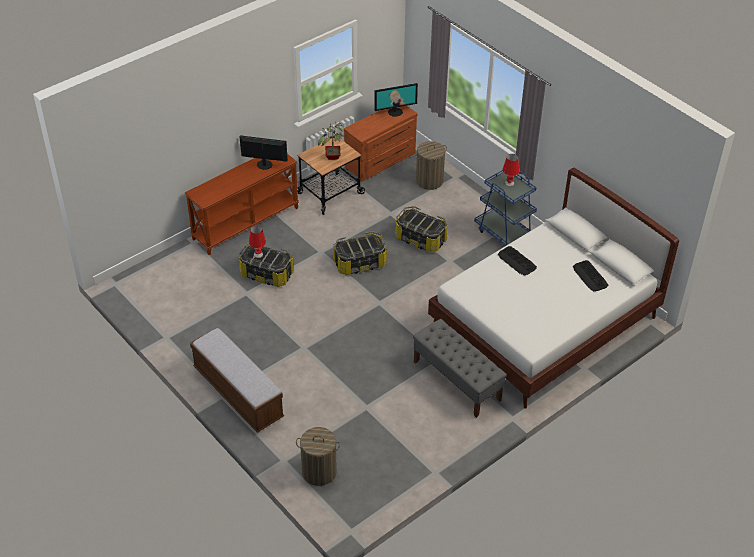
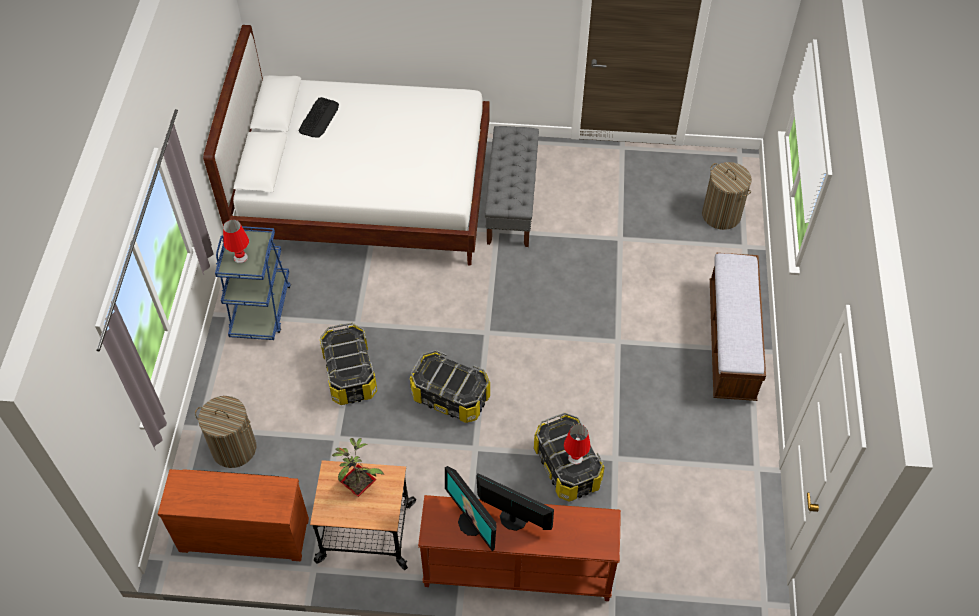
camera: 135 degrees left, 10 degrees up
monitor [374,83,418,116] -> monitor moved to [476,473,554,531]
keyboard [498,246,537,276] -> none

